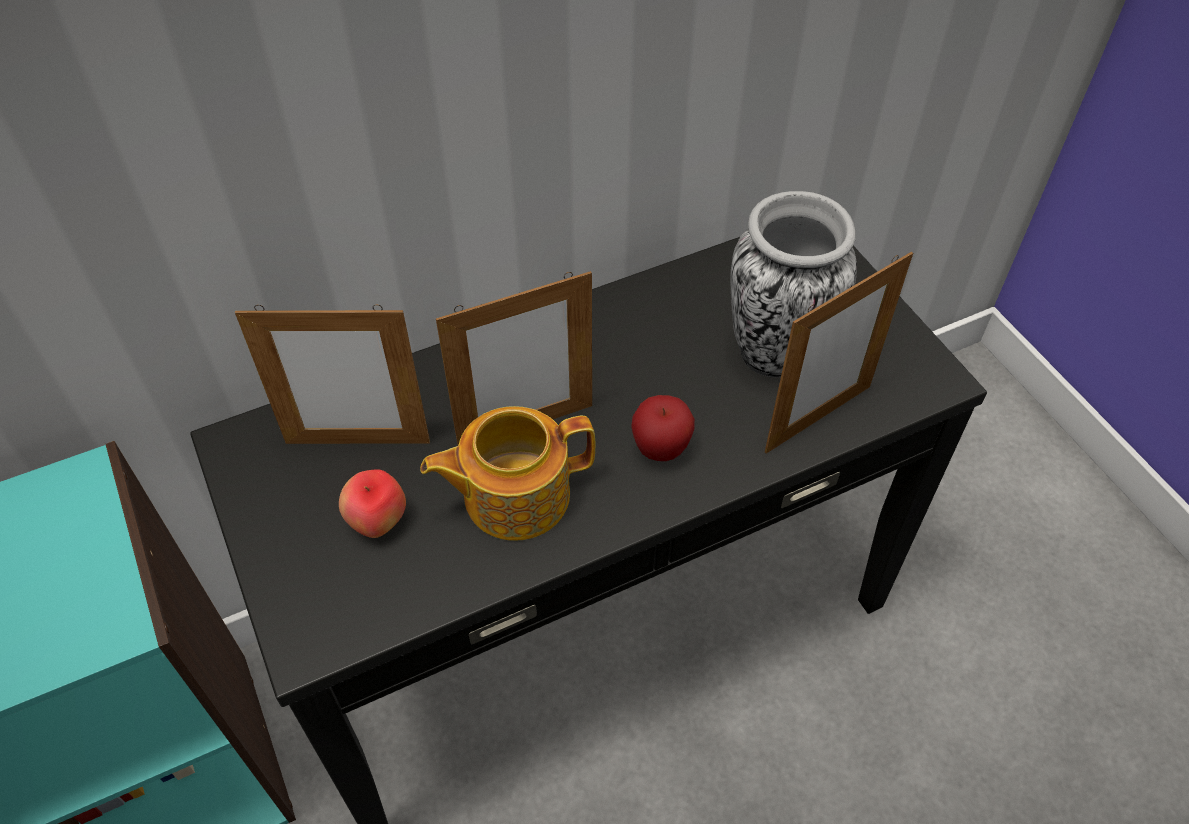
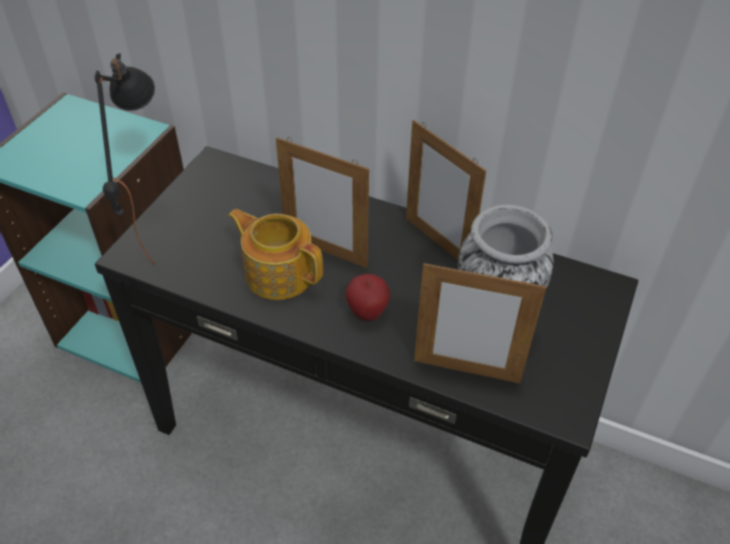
camera: 50 degrees right, 5 degrees down
picture frame [235,305,430,444] -> picture frame moved to [406,120,486,260]
apple [339,470,406,538] -> none
none -> black table lamp [95,53,155,266]

